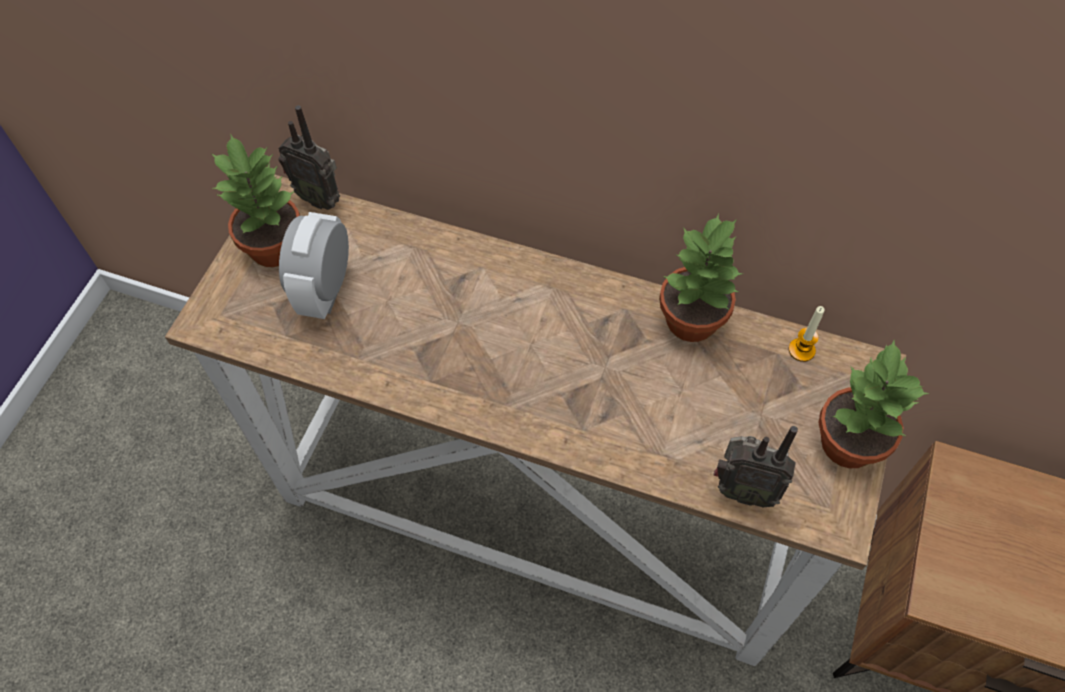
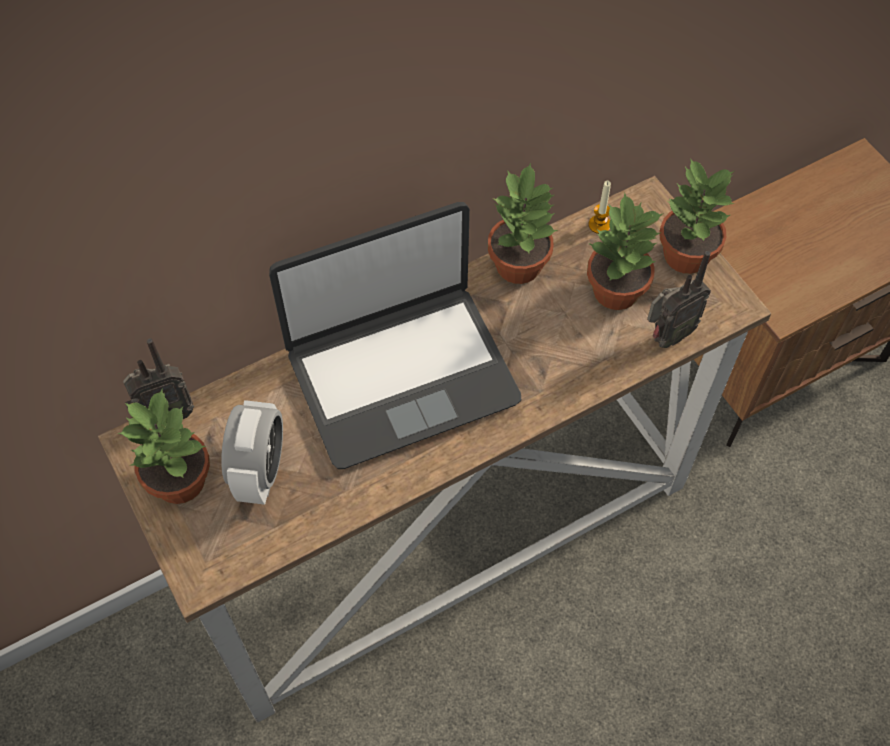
camera: 50 degrees left, 0 degrees up
alarm clock [279,212,349,319] -> alarm clock turned 135 degrees counterclockwise [221,400,283,505]
none -> laptop [269,202,521,469]
none -> potted plant [587,193,664,310]

